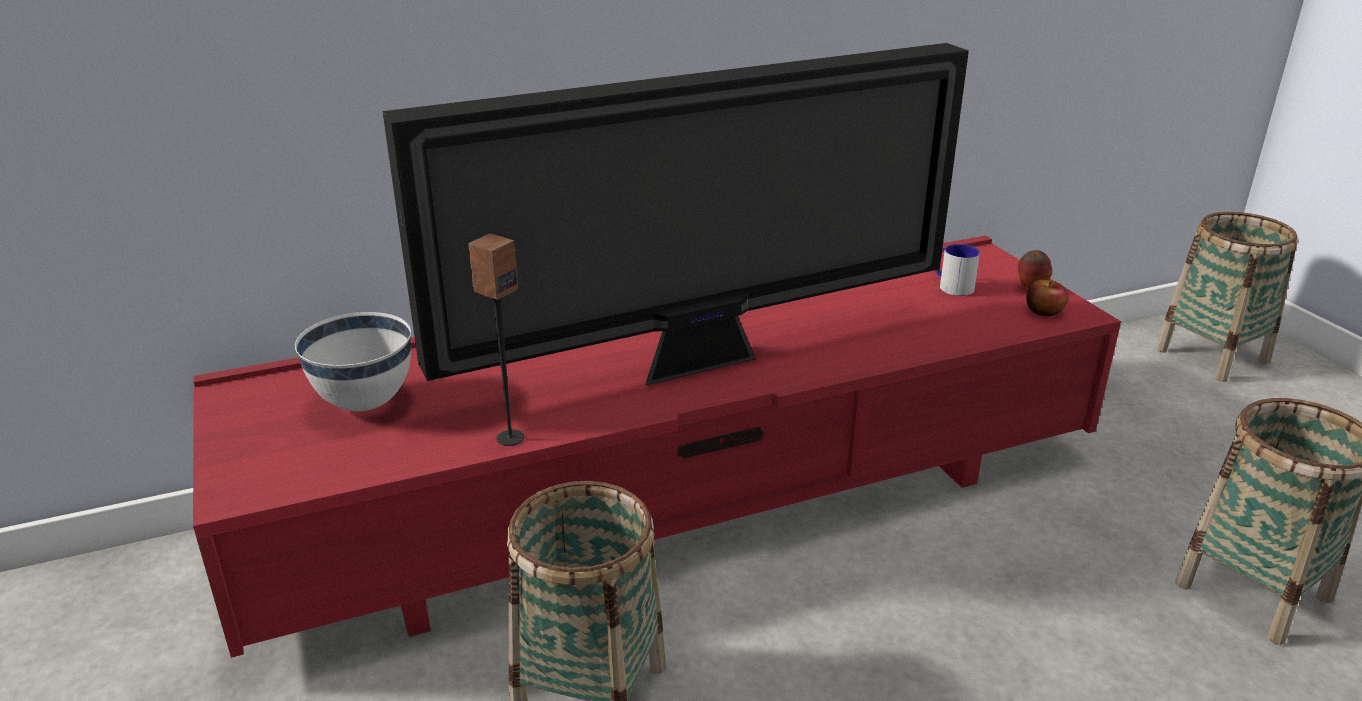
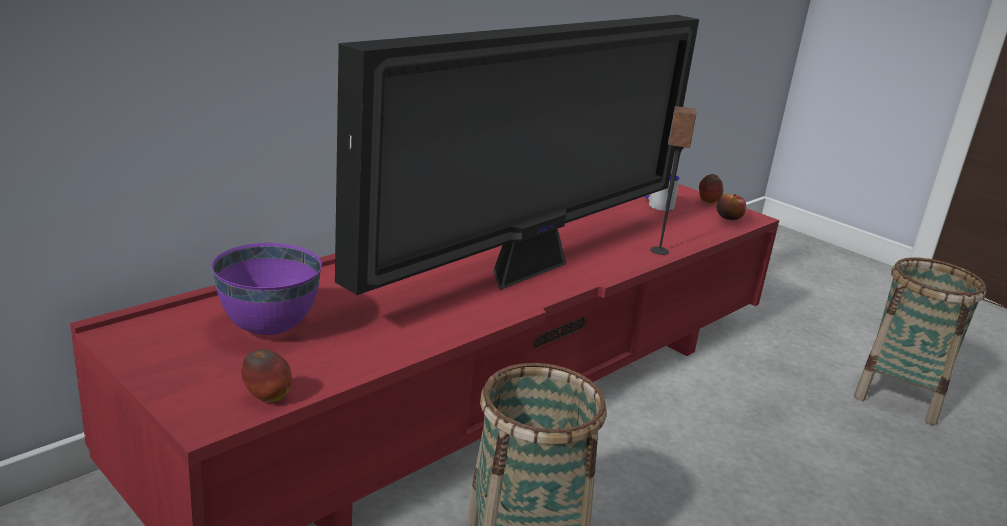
camera: 25 degrees left, 5 degrees down
white bowl [295,312,411,411] -> purple bowl [212,243,322,335]
speaker [468,233,524,446] -> speaker moved to [650,106,697,255]
basket [1155,212,1298,382] -> none
none -> apple [242,349,292,402]

